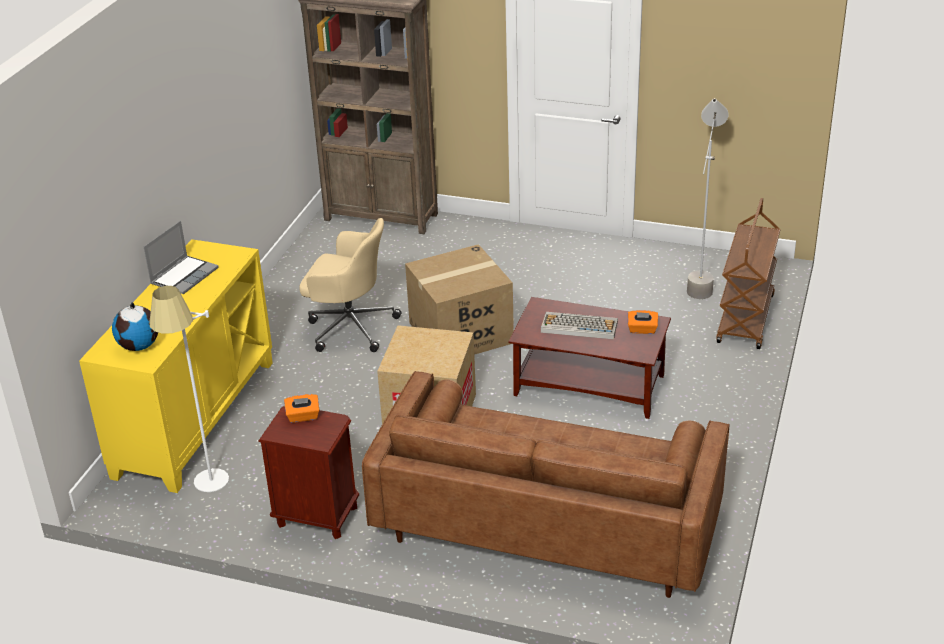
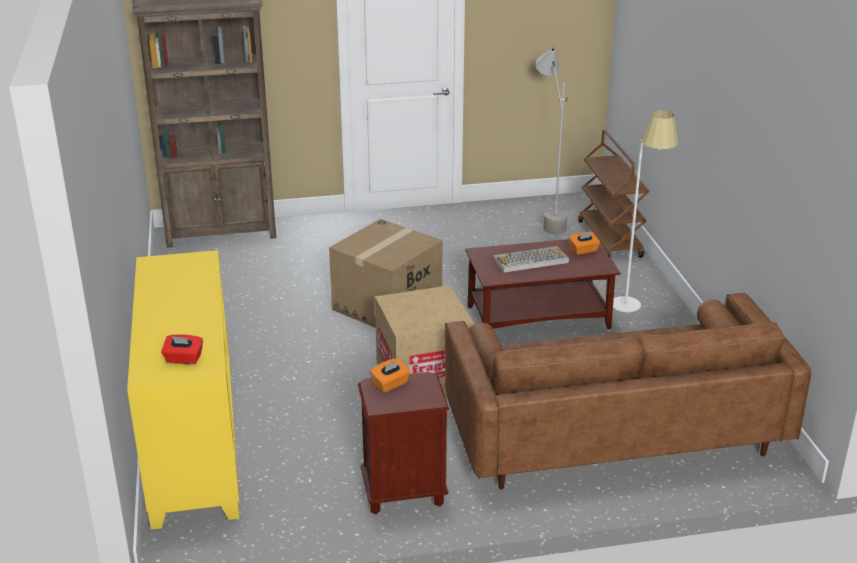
camera: 30 degrees left, 5 degrees down
globe [112,302,158,351] -> red tissue box [161,334,203,364]
laptop [143,221,219,294] -> none
white floor lamp [149,286,229,492] -> white floor lamp moved to [613,110,678,312]
beige office chair [299,218,401,352] -> none

